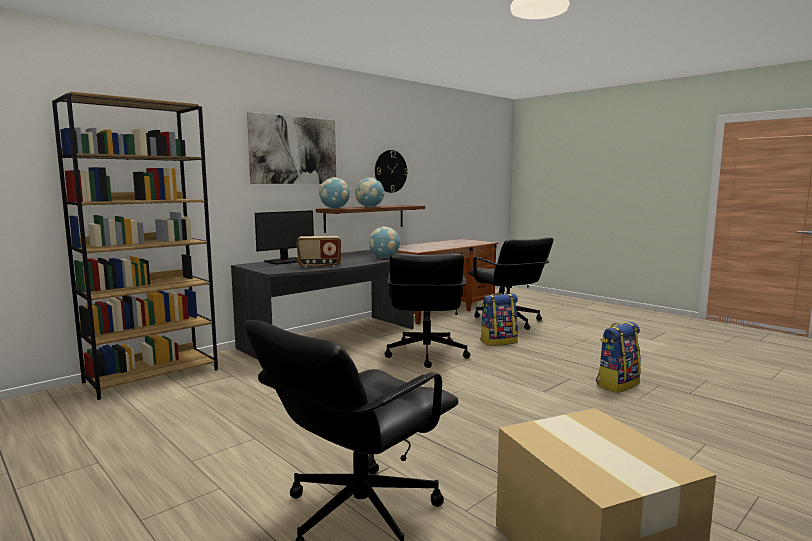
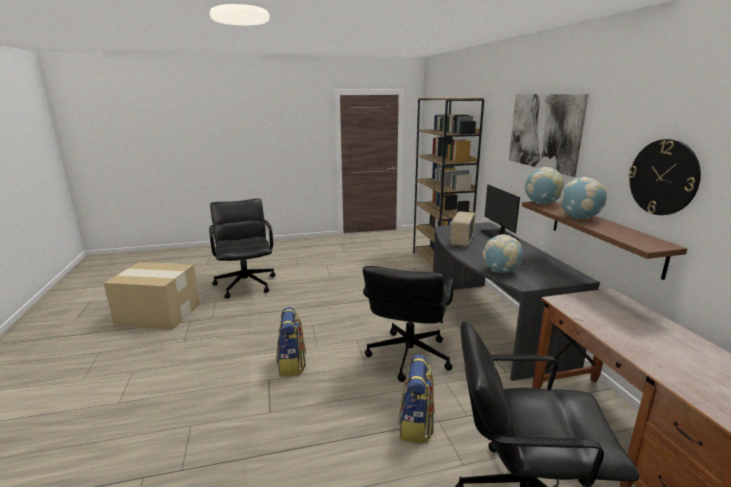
camera: 120 degrees right, 10 degrees up
black office chair [385,253,470,368] -> black office chair turned 105 degrees counterclockwise [363,266,454,382]
backpack [596,322,641,393] -> backpack moved to [276,307,306,377]

